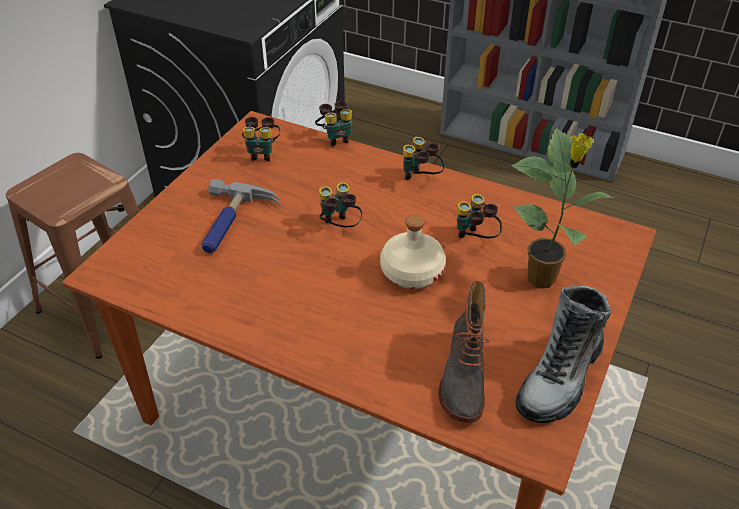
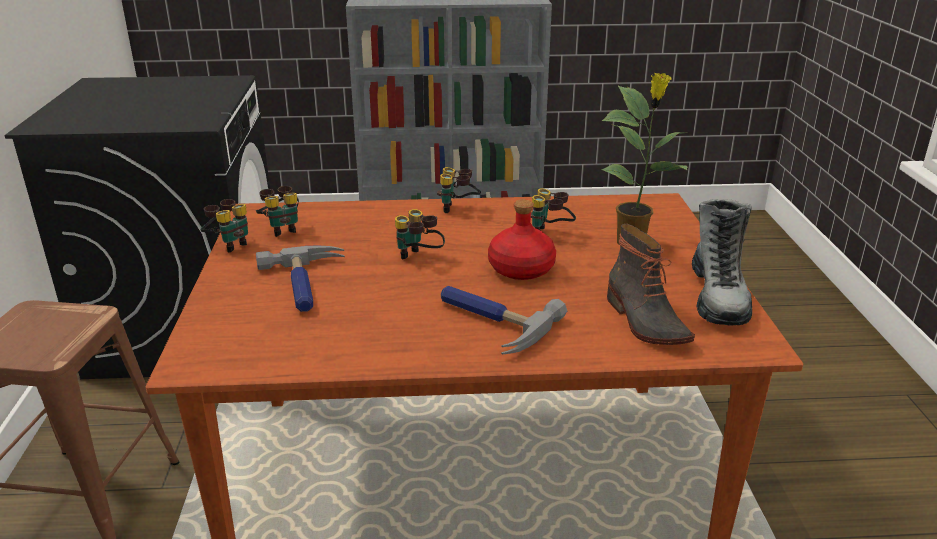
camera: 30 degrees left, 15 degrees down
binoculars [315,101,352,146] -> binoculars moved to [200,199,248,253]
beige bottle [380,214,446,289] -> red bottle [488,199,556,280]
none -> hammer [441,286,567,354]

